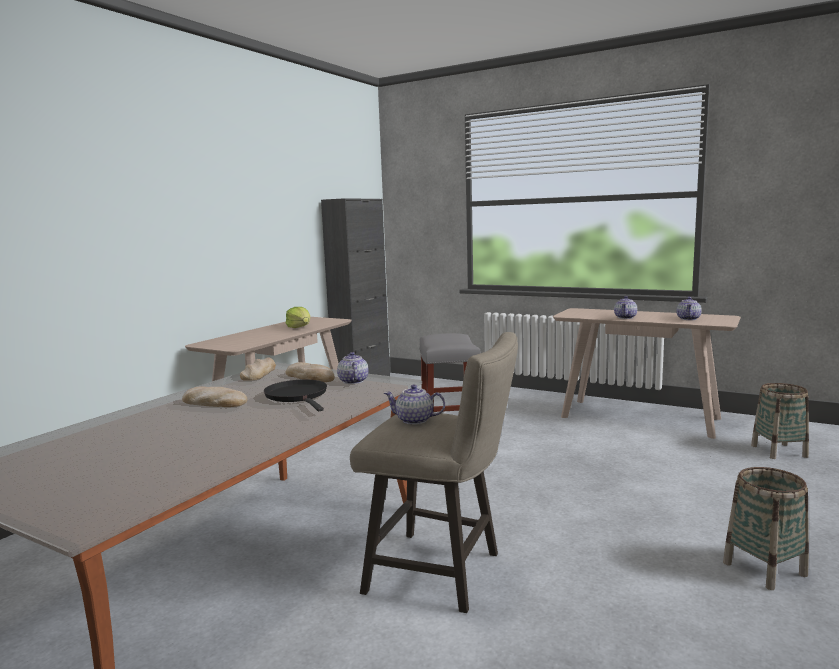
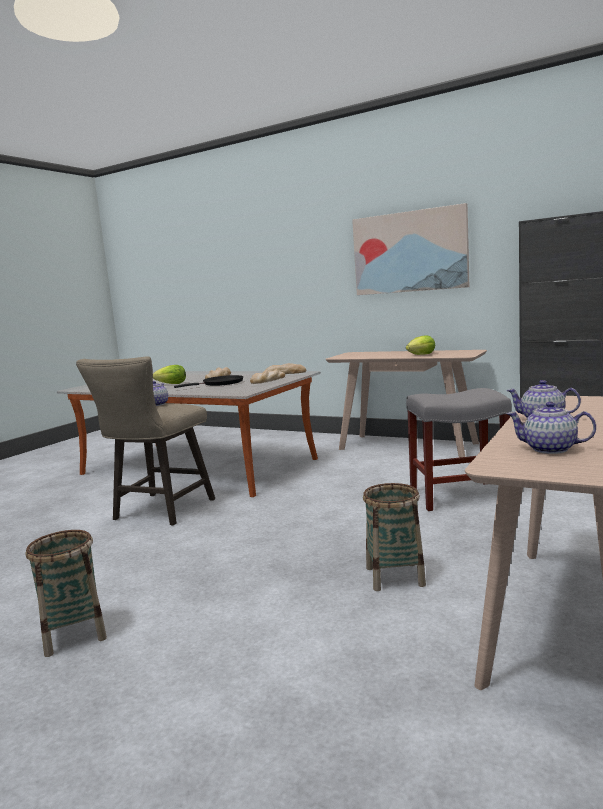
camera: 90 degrees right, 0 degrees up
teapot [337,352,368,384] -> none
basket [751,383,809,459] -> basket moved to [363,483,426,591]
none -> lettuce [153,365,186,384]
none -> picture [352,203,469,295]

